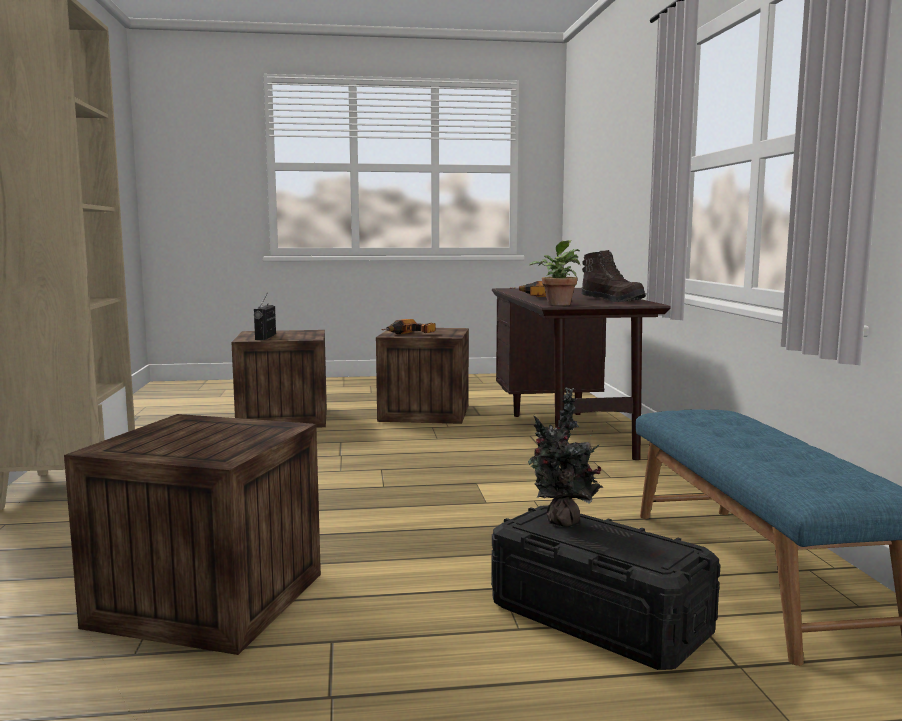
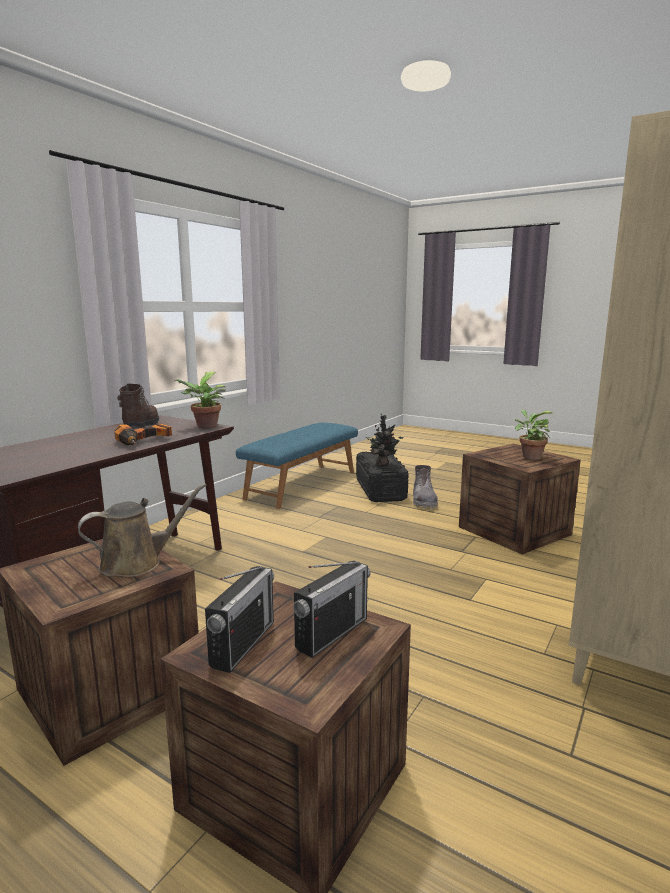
camera: 140 degrees left, 5 degrees up
power drill [382,319,436,334] -> brown watering can [78,483,207,577]
none -> radio [205,566,274,673]
none -> grey boot [413,465,438,508]
none -> potted plant [515,409,554,460]

